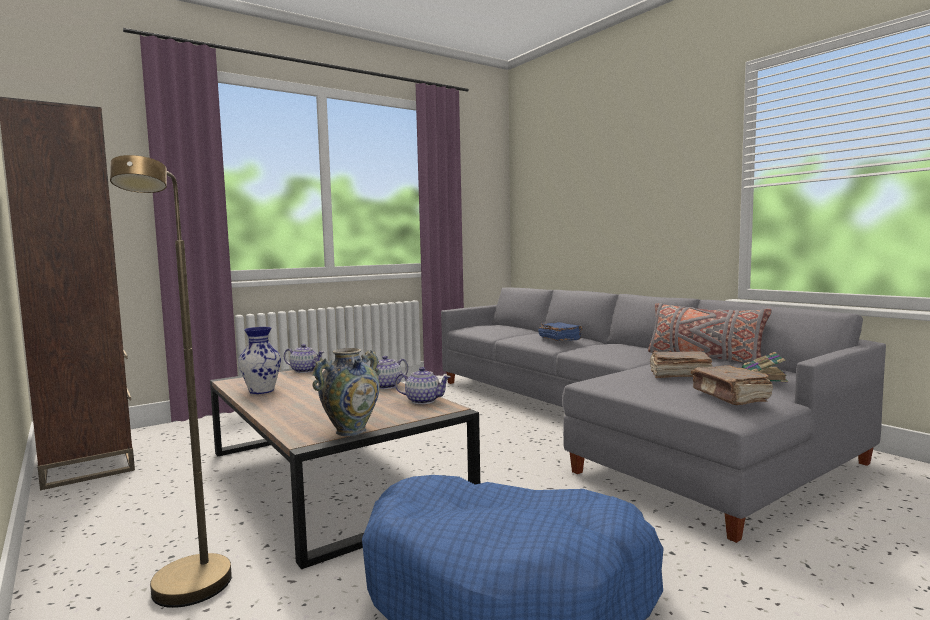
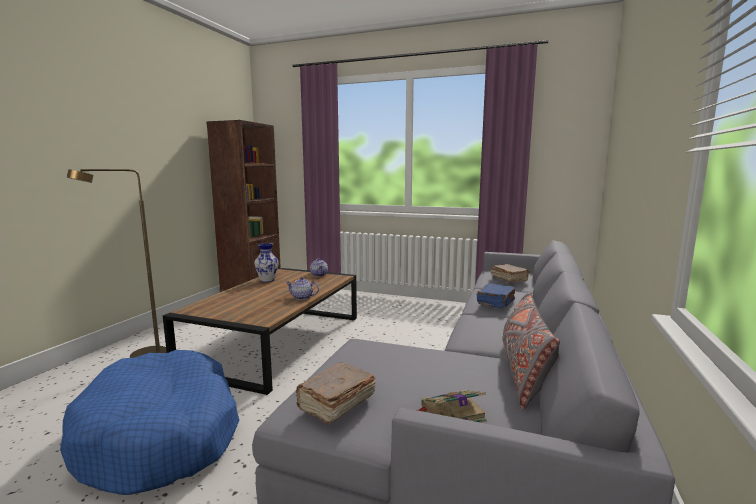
camera: 55 degrees right, 5 degrees up
vase [312,348,380,436] -> none
teapot [395,367,451,404] -> none
brown book [649,351,712,378] -> brown book moved to [491,264,530,282]

